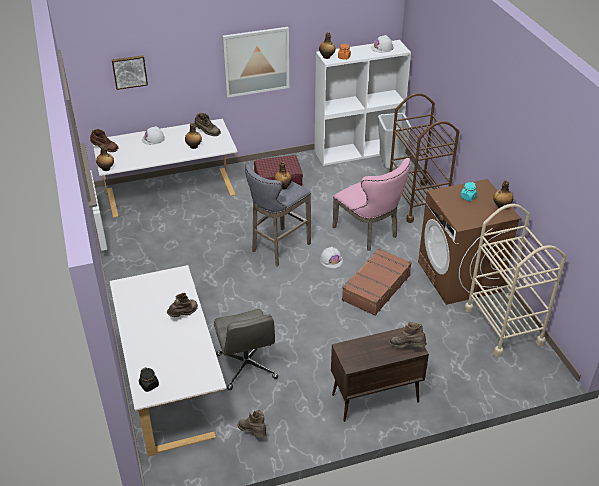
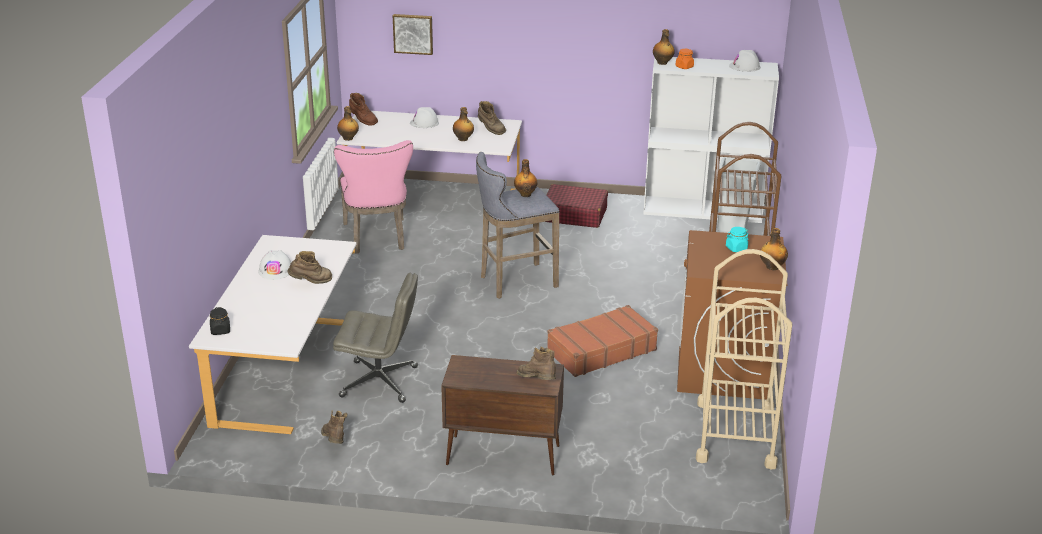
camera: 25 degrees right, 10 degrees down
grey office chair [214,309,278,390] -> grey office chair turned 90 degrees counterclockwise [333,273,418,403]
picture [222,27,289,98] -> none
white hard hat [320,247,343,268] -> white hard hat moved to [258,250,291,280]
pink chair [332,158,411,251] -> pink chair moved to [334,140,413,254]

